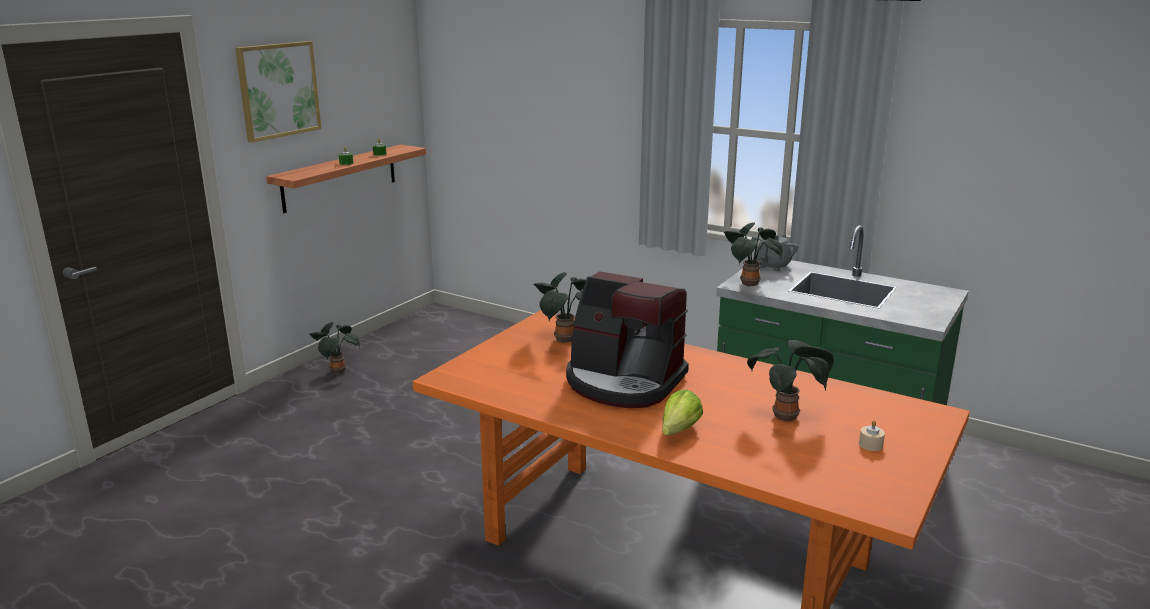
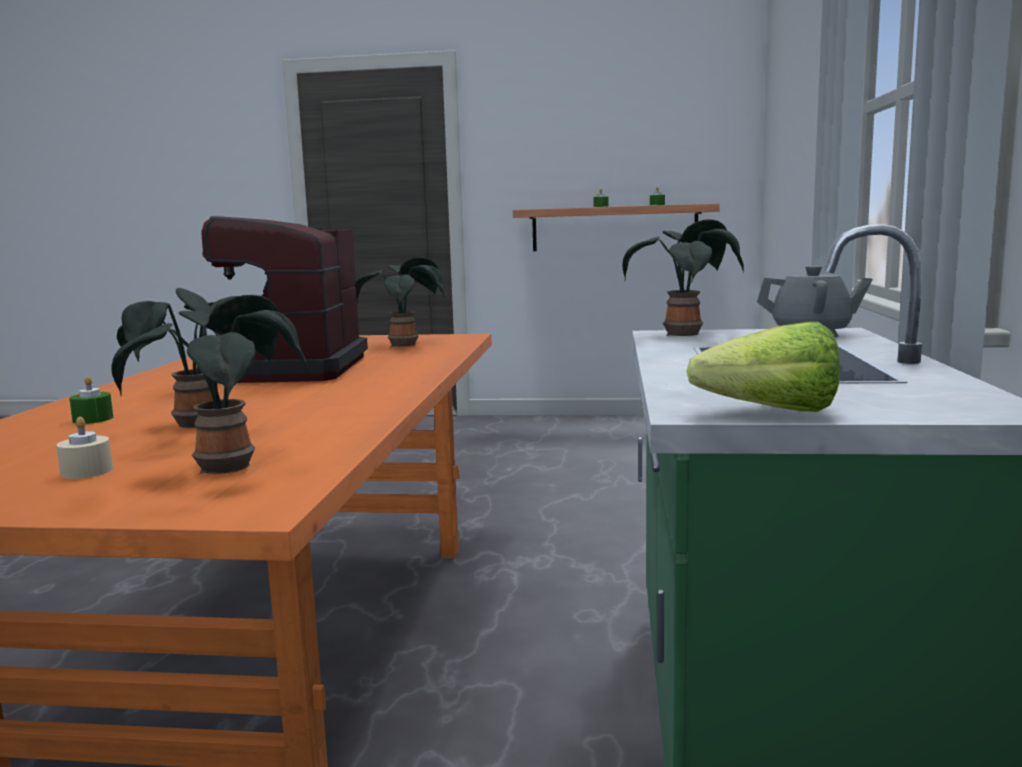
camera: 65 degrees right, 10 degrees down
picture [235,41,321,143] -> none
potted plant [309,322,360,374] -> potted plant moved to [111,295,307,474]
lettuce [662,389,703,436] -> lettuce moved to [686,322,840,412]
none -> green candle [69,376,113,424]

